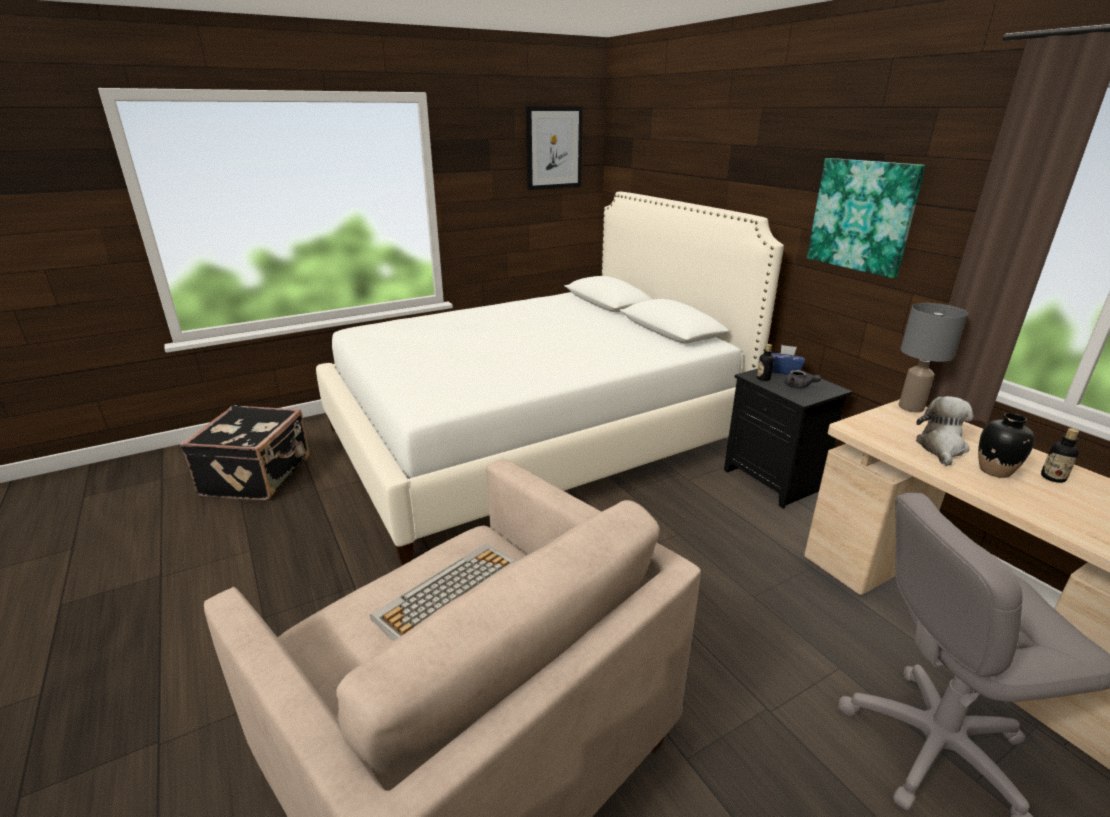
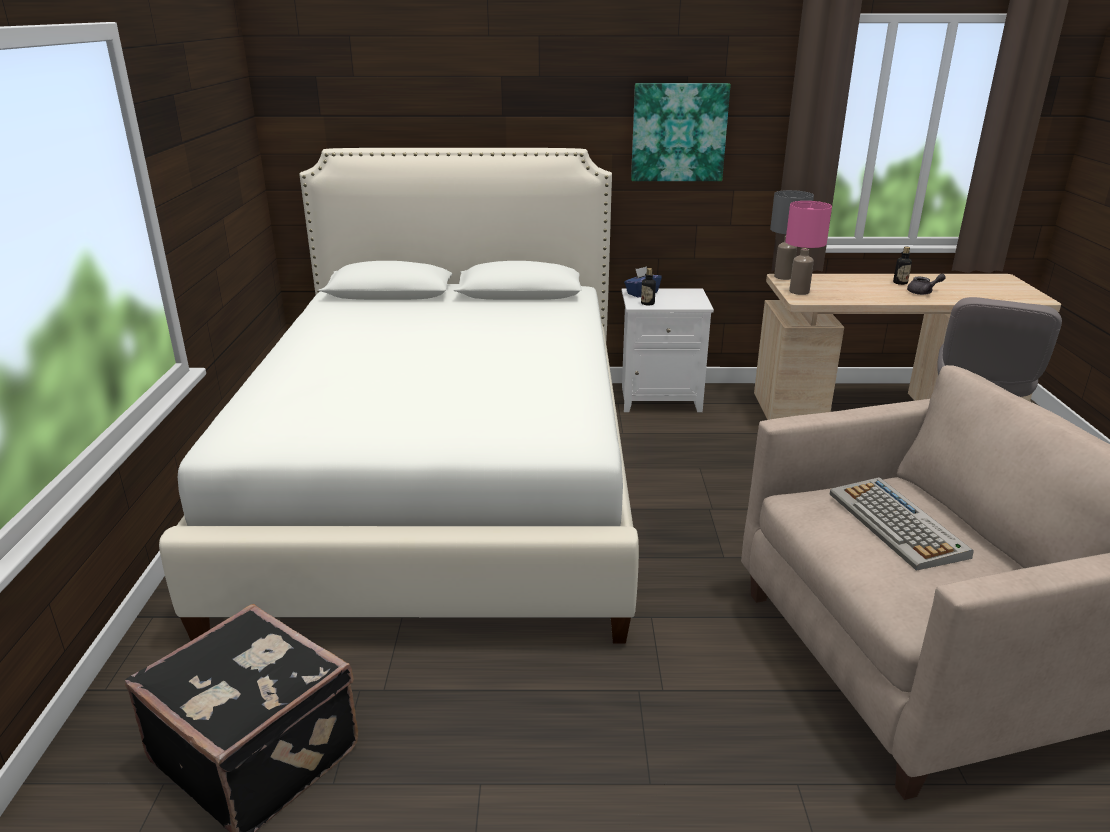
camera: 60 degrees left, 0 degrees up
picture [526,106,583,190] -> none
black nightstand [724,369,853,509] -> white nightstand [622,288,714,412]
grey teapot [785,370,821,389] -> grey teapot moved to [907,274,946,295]
plush toy [916,396,974,466] -> none
black vase [978,413,1035,478] -> none
none -> pink table lamp [786,201,832,295]

